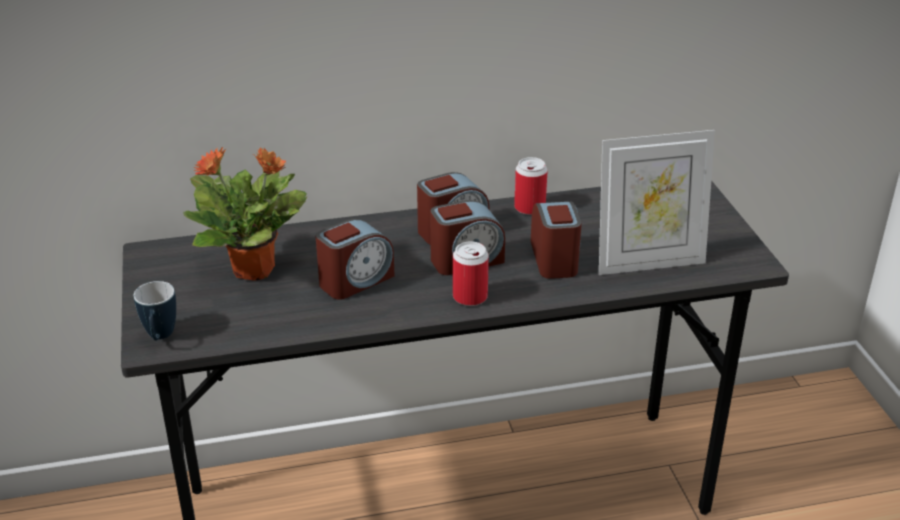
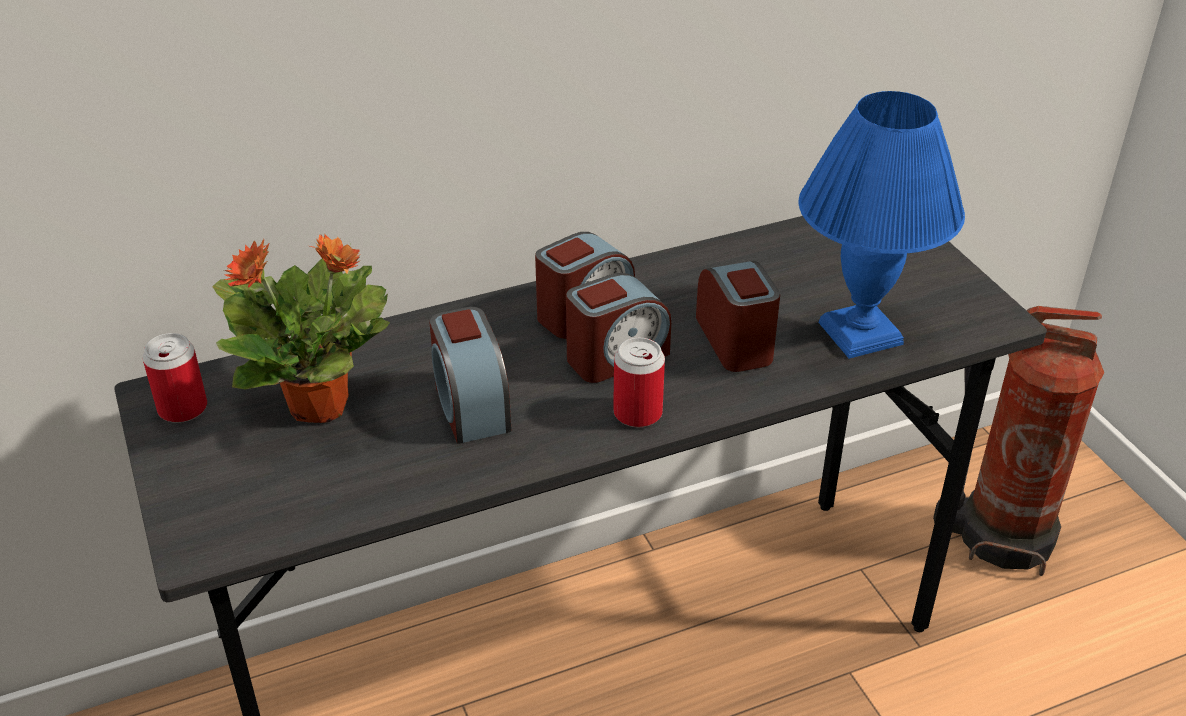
camera: 10 degrees left, 5 degrees up
mug [134,281,176,341] -> none
alarm clock [316,219,395,300] -> alarm clock turned 120 degrees clockwise [429,307,511,444]
can [514,157,548,215] -> can moved to [143,333,207,423]
picture frame [599,130,715,275] -> blue table lamp [799,91,965,359]
none -> fire extinguisher [933,306,1104,576]

